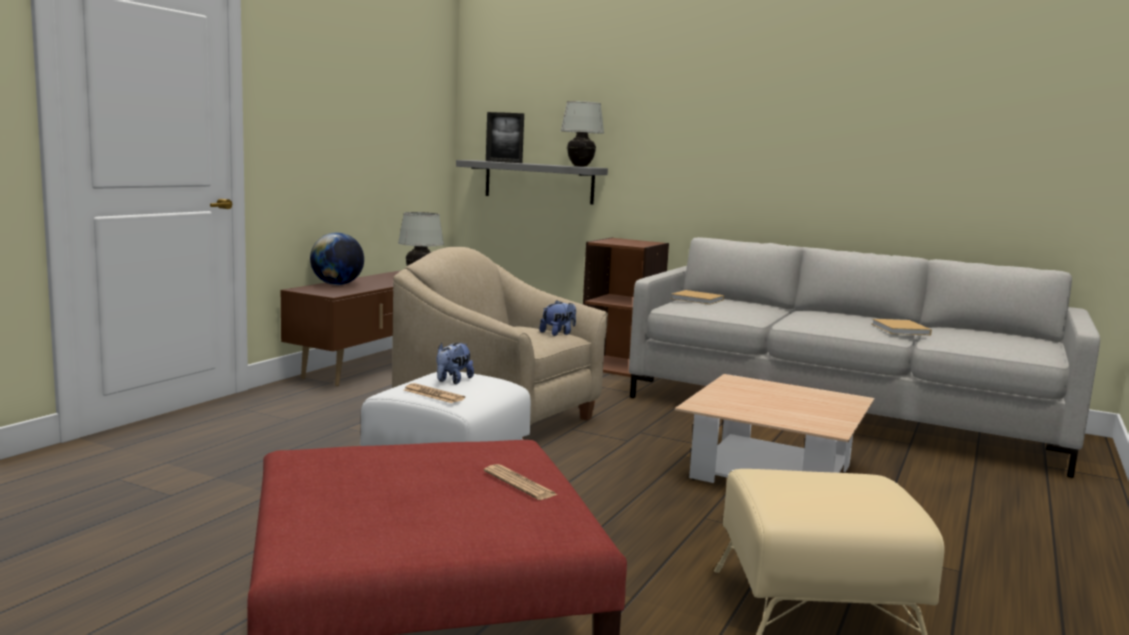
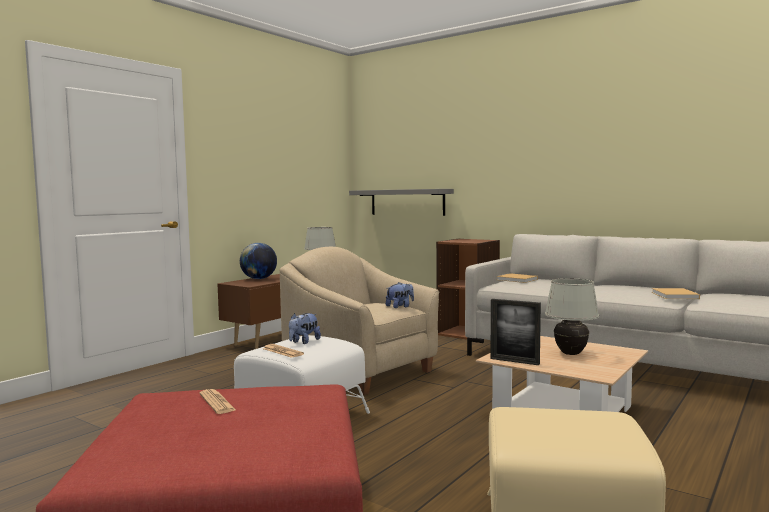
camera: 10 degrees right, 5 degrees down
newspaper [484,464,557,500] -> newspaper moved to [199,389,237,414]
picture frame [486,112,524,163] -> picture frame moved to [490,299,541,365]
white table lamp [560,101,604,167] -> white table lamp moved to [545,278,599,355]

